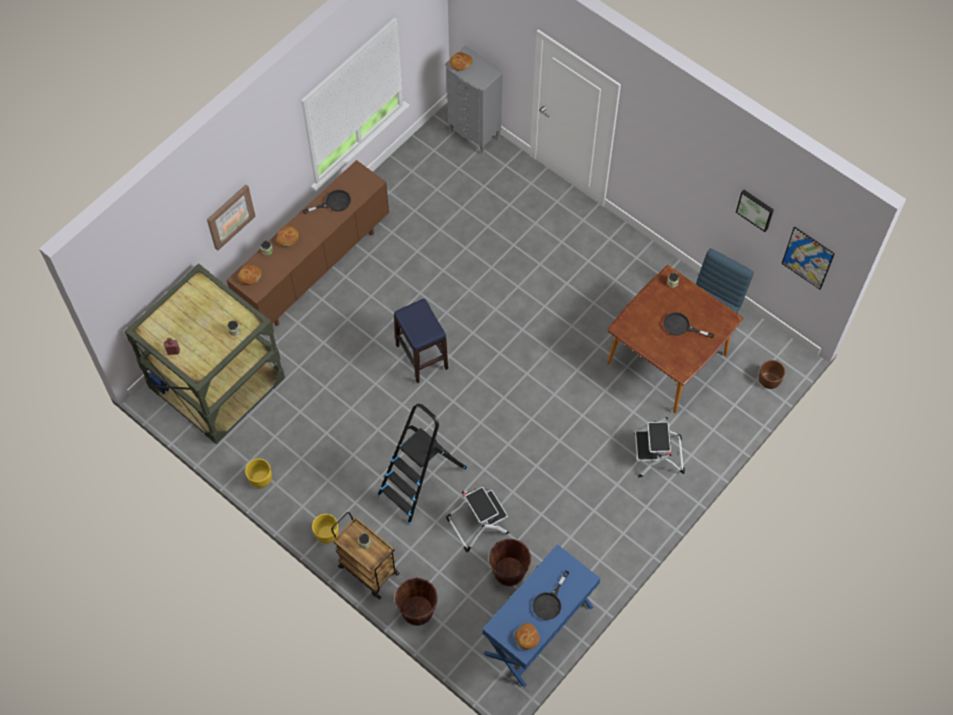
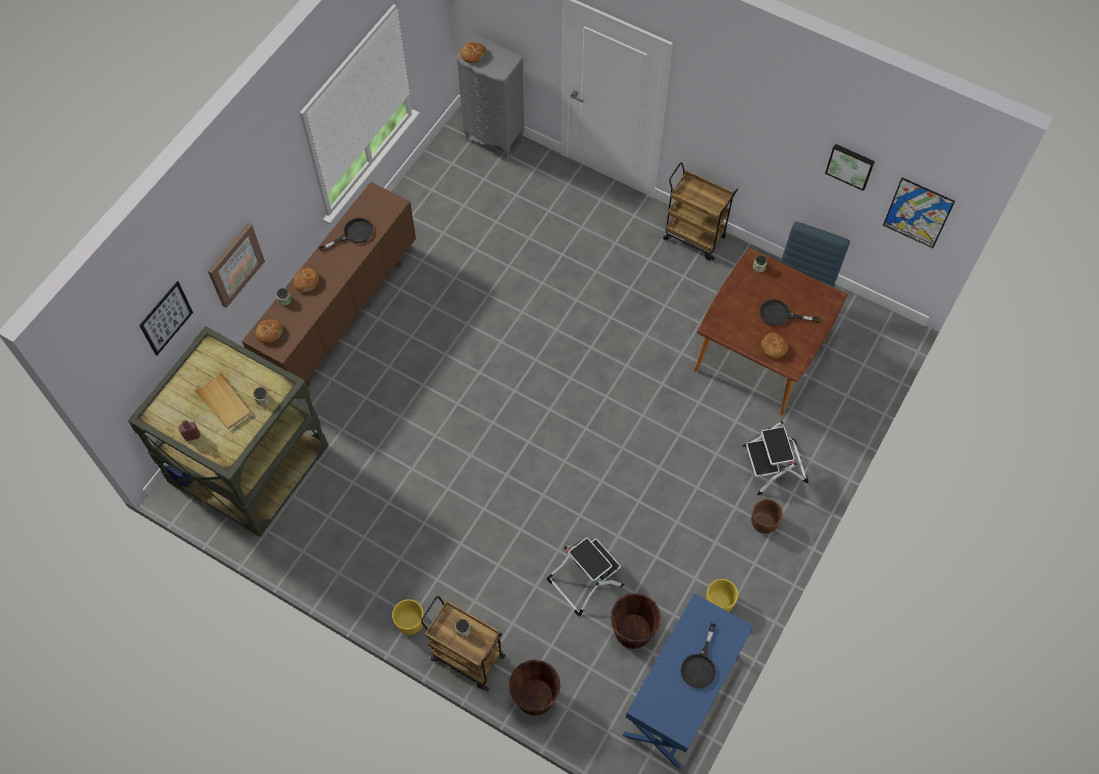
camera: 10 degrees left, 0 degrees up
yellow planter [245,459,272,488] -> yellow planter moved to [706,579,738,612]
black step ladder [377,404,468,525] -> none
stool [394,299,448,383] -> none
bread [515,623,540,650] -> bread moved to [761,333,788,359]
brown planter [759,360,785,389] -> brown planter moved to [751,499,783,534]
none -> picture [139,281,193,356]
none -> beige tray [194,371,251,429]
none -> brown cart [663,163,738,261]

